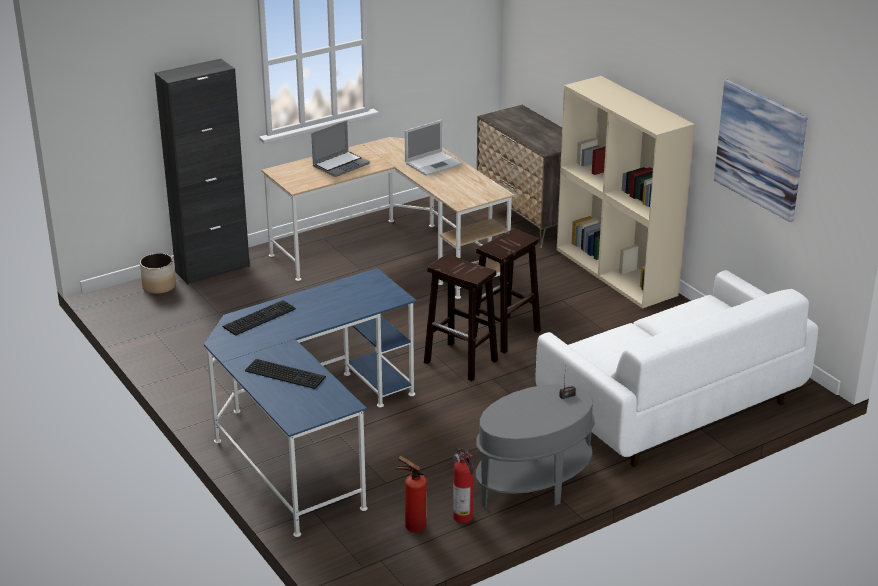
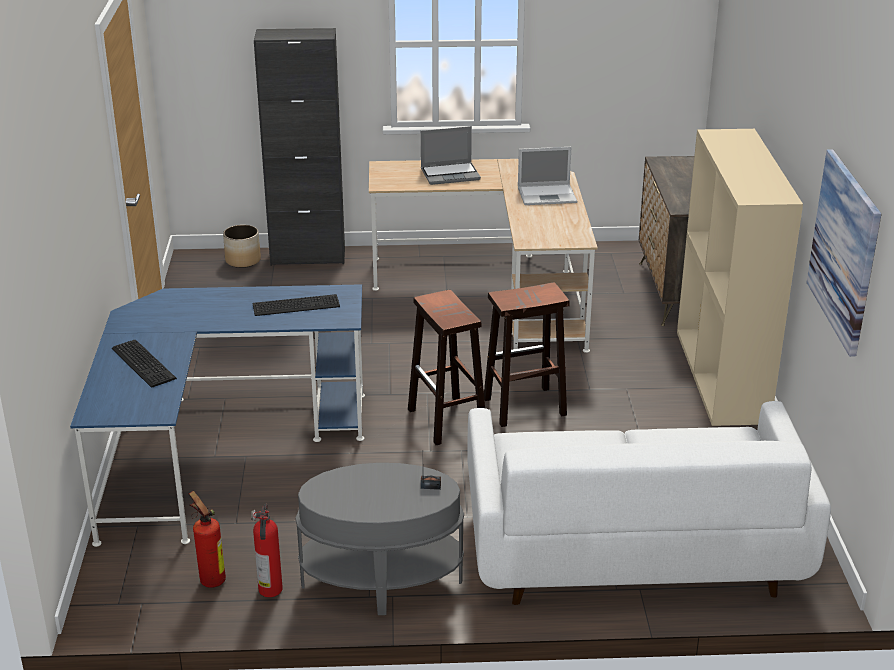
camera: 30 degrees right, 0 degrees up
keyboard [222,300,296,336] -> keyboard moved to [252,294,340,316]

